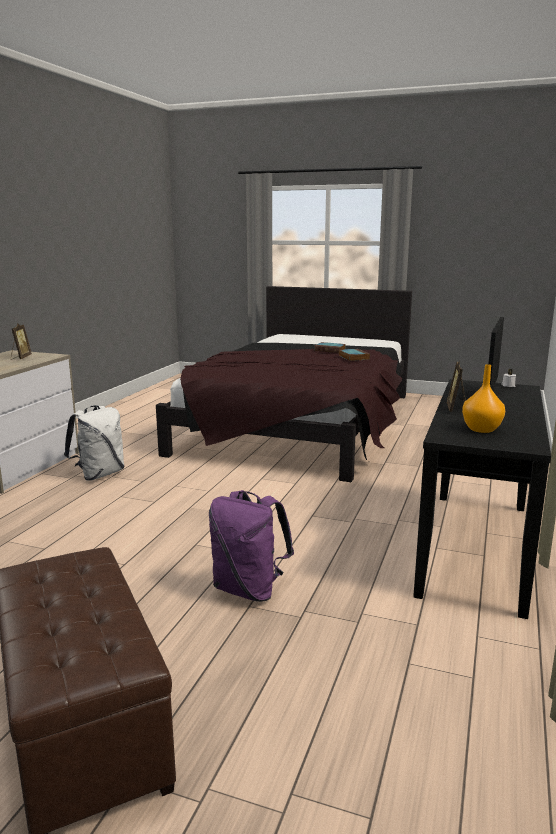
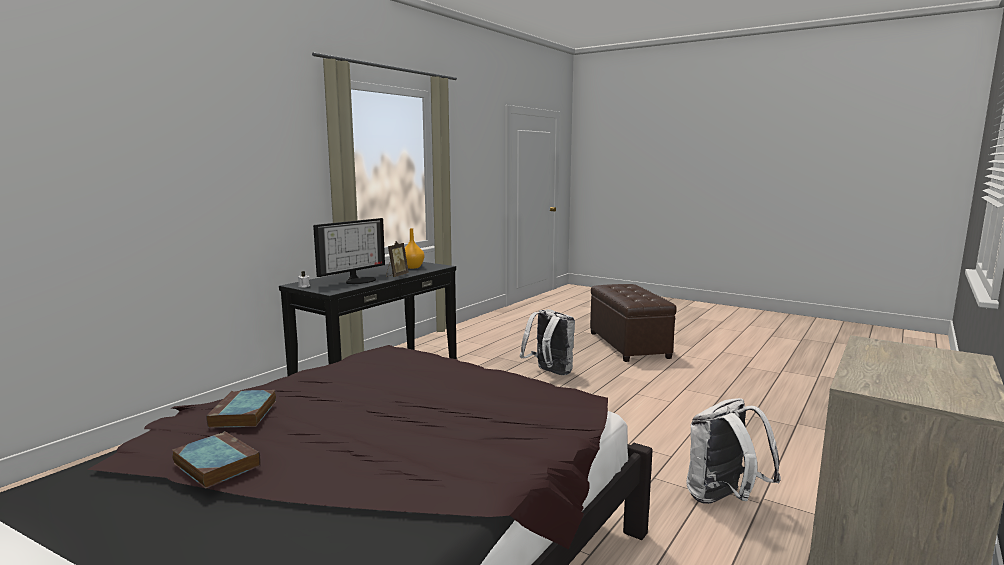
camera: 165 degrees left, 5 degrees down
picture frame [11,323,32,360] -> none
purple backpack [209,490,294,602] -> white backpack [520,309,575,375]

